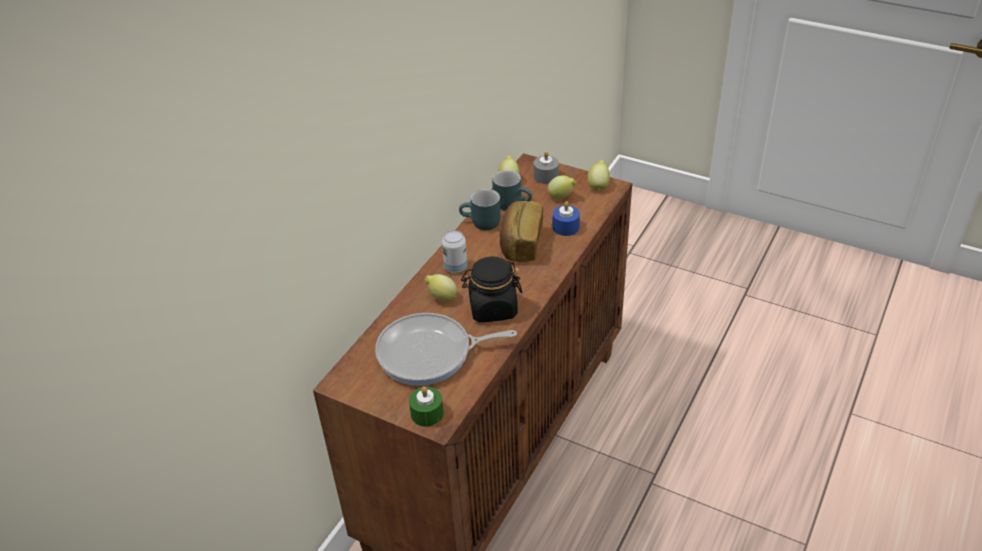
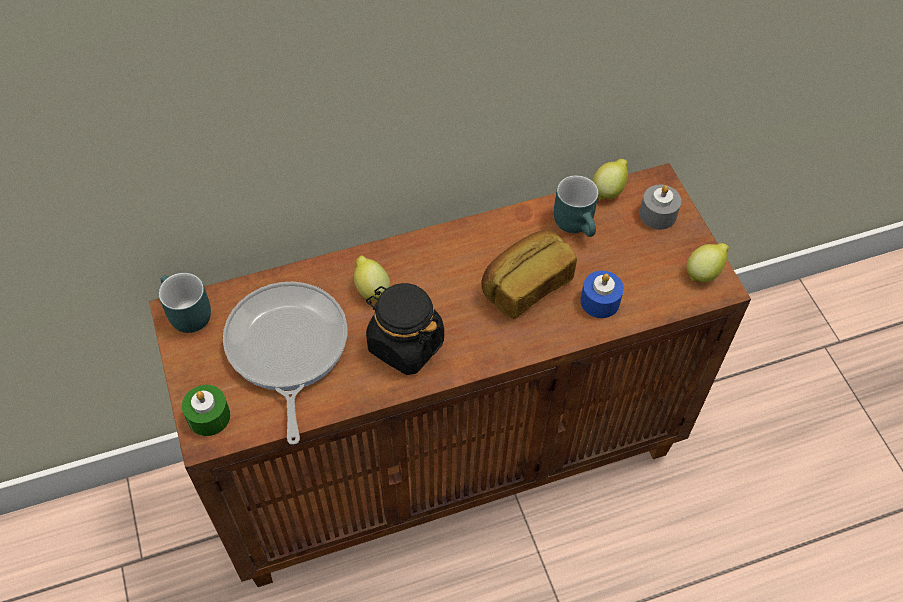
camera: 40 degrees right, 15 degrees up
frying pan [375,313,517,385] -> frying pan turned 45 degrees clockwise [223,282,347,445]
can [442,230,467,273] -> none
turquoise mug [459,189,501,230] -> turquoise mug moved to [158,273,211,333]
lemon [548,175,576,200] -> none

